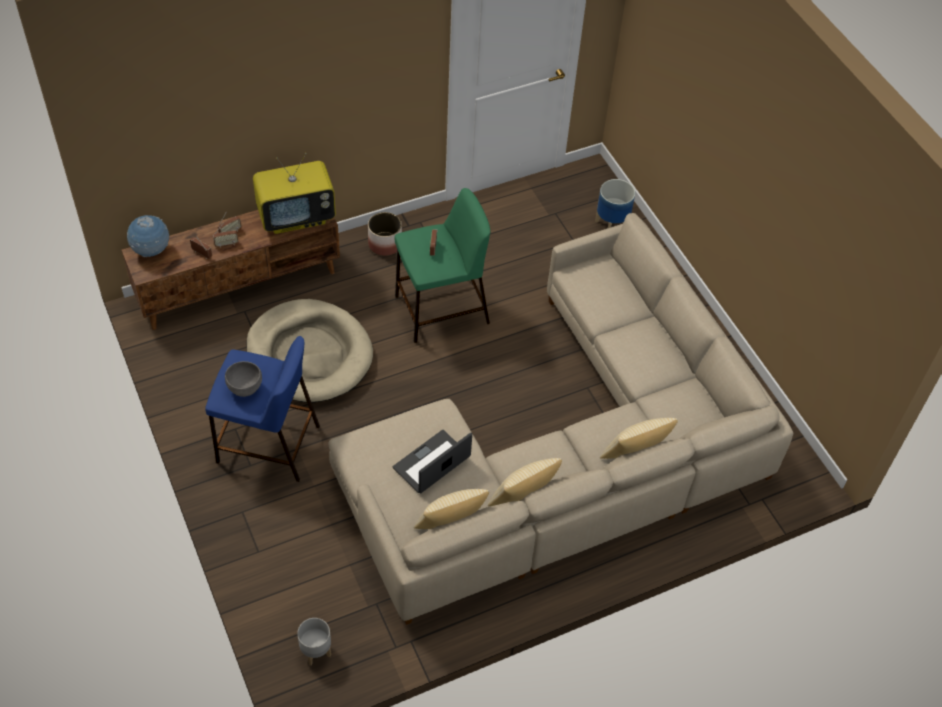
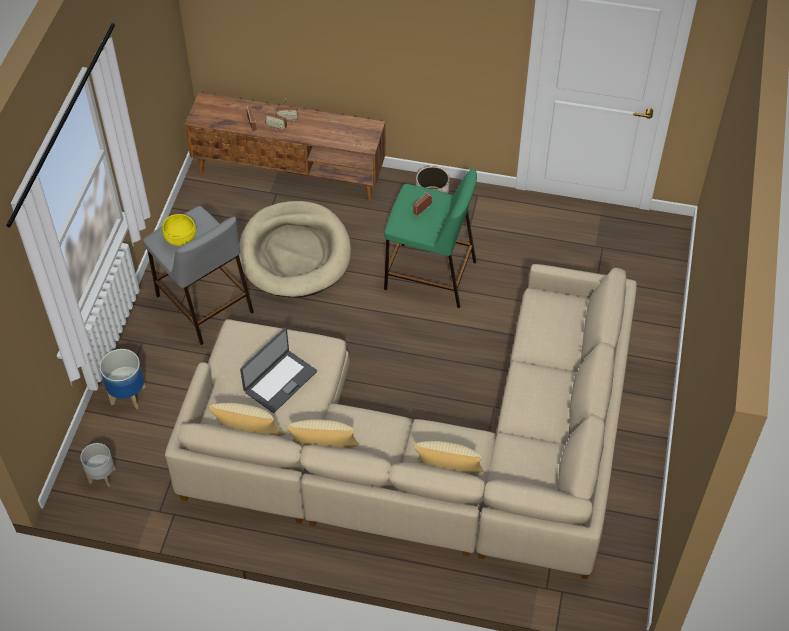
camera: 40 degrees right, 0 degrees up
globe [127,215,169,257] -> none
blue stool [205,336,320,482] -> grey stool [143,206,254,345]
grey bowl [225,361,262,397] -> yellow bowl [162,214,196,246]
television [253,153,336,234] -> none
laptop [393,430,472,494] -> laptop turned 135 degrees clockwise [240,328,317,413]
planter [595,179,635,228] -> planter moved to [100,349,146,409]

